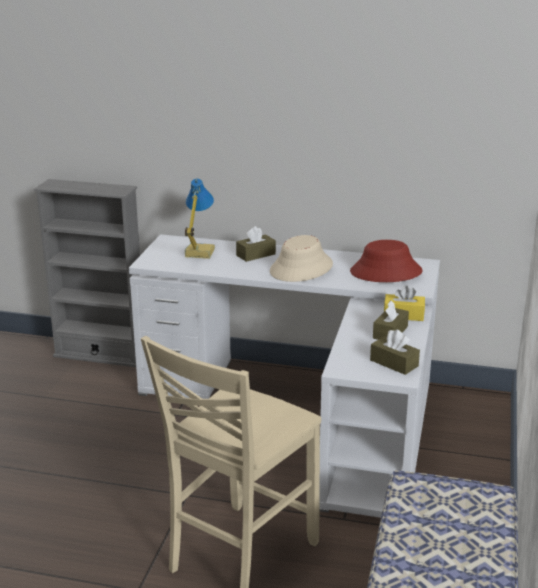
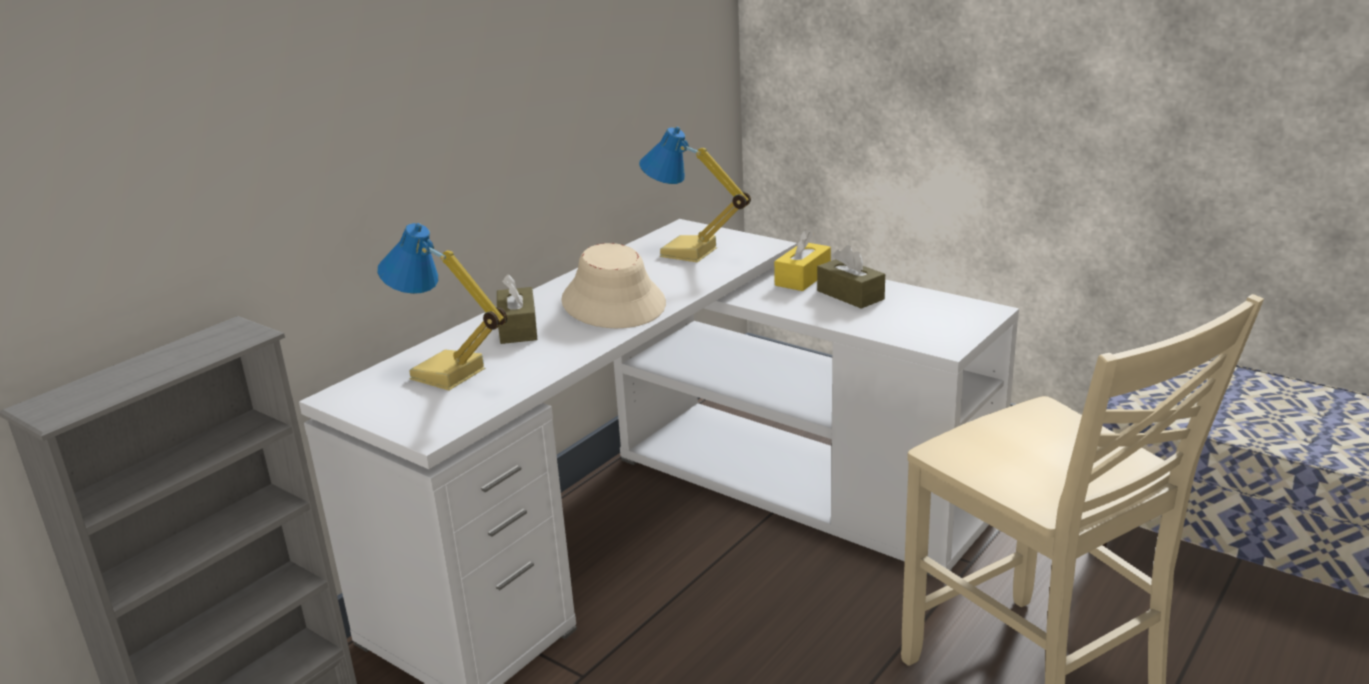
camera: 65 degrees left, 0 degrees up
red hat [350,240,423,282] -> table lamp [639,127,751,263]
brown tissue box [370,330,420,375] -> none

